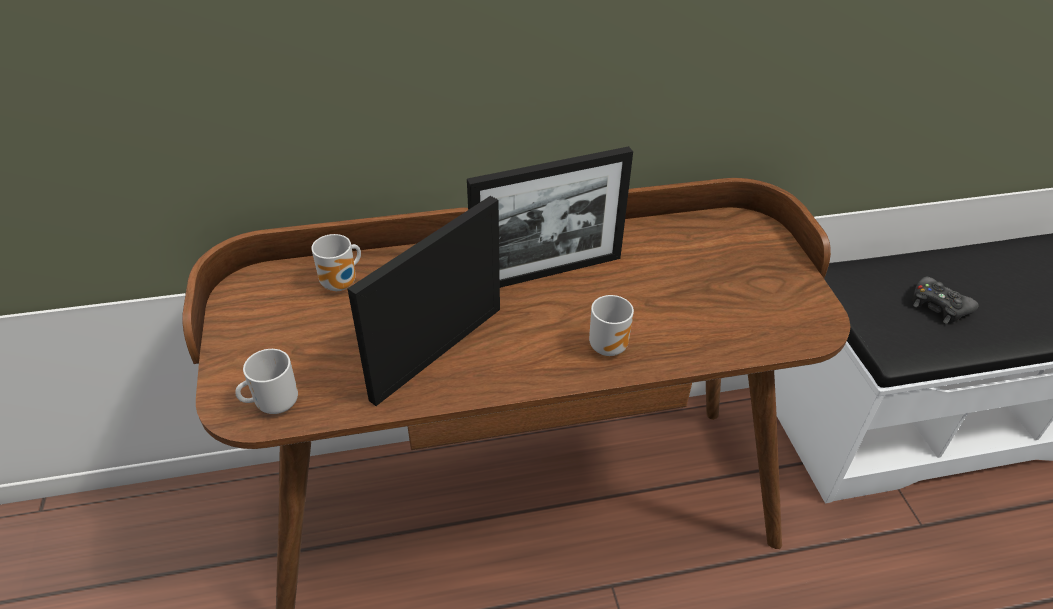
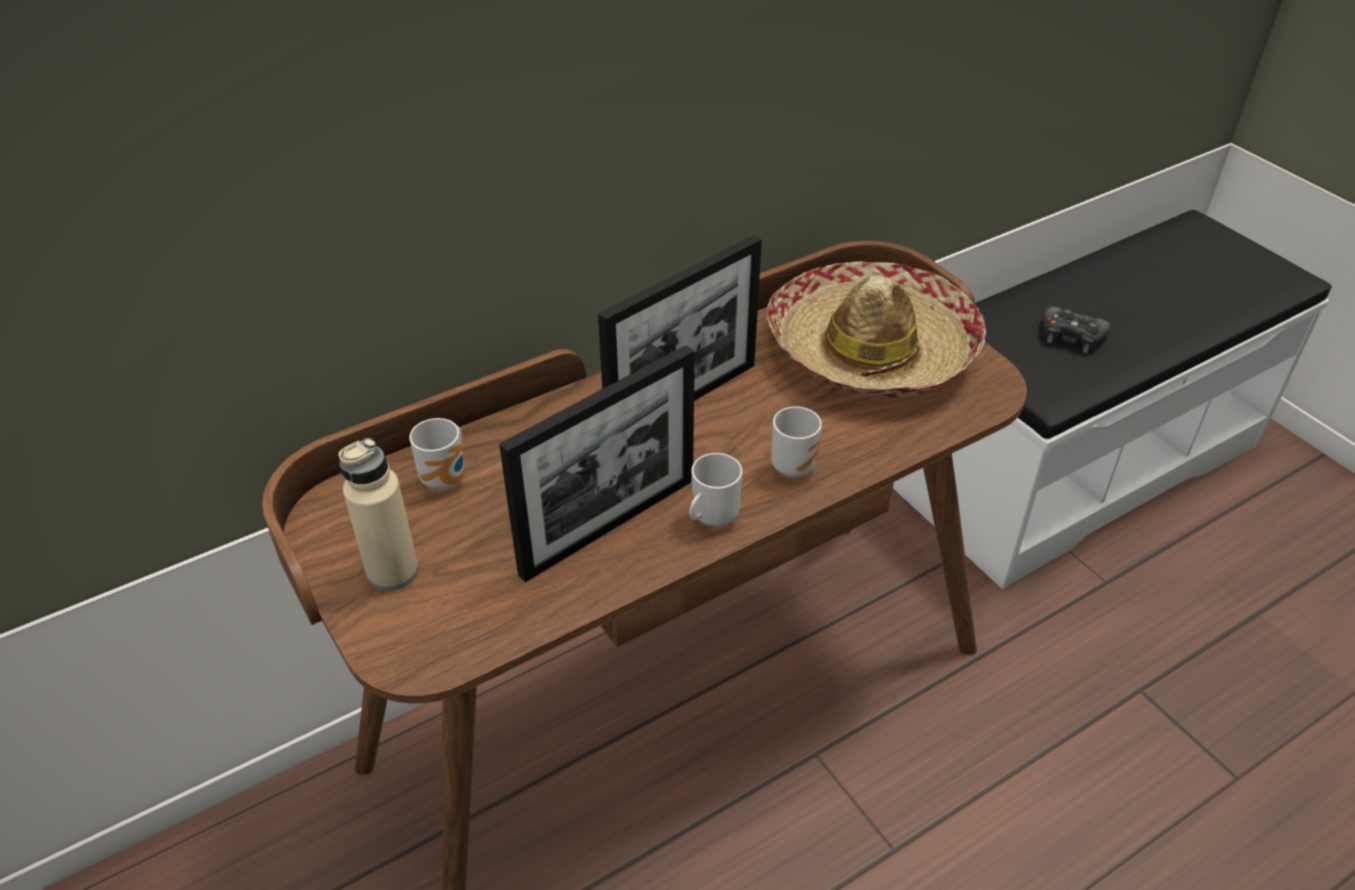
camera: 20 degrees left, 0 degrees up
mug [236,349,298,414] -> mug moved to [689,453,742,527]
picture frame [348,196,500,406] -> picture frame turned 150 degrees counterclockwise [499,345,695,582]
none -> beige bottle [339,438,418,591]
none -> hat [767,261,986,398]

